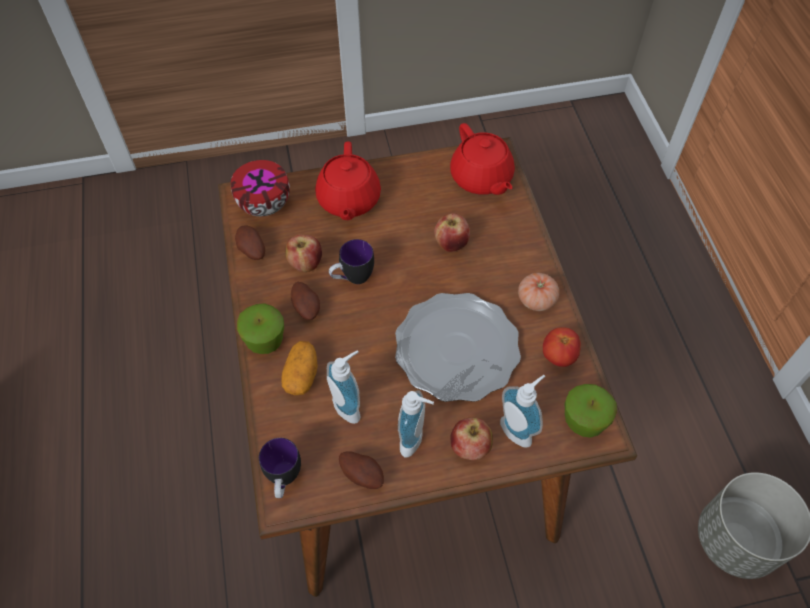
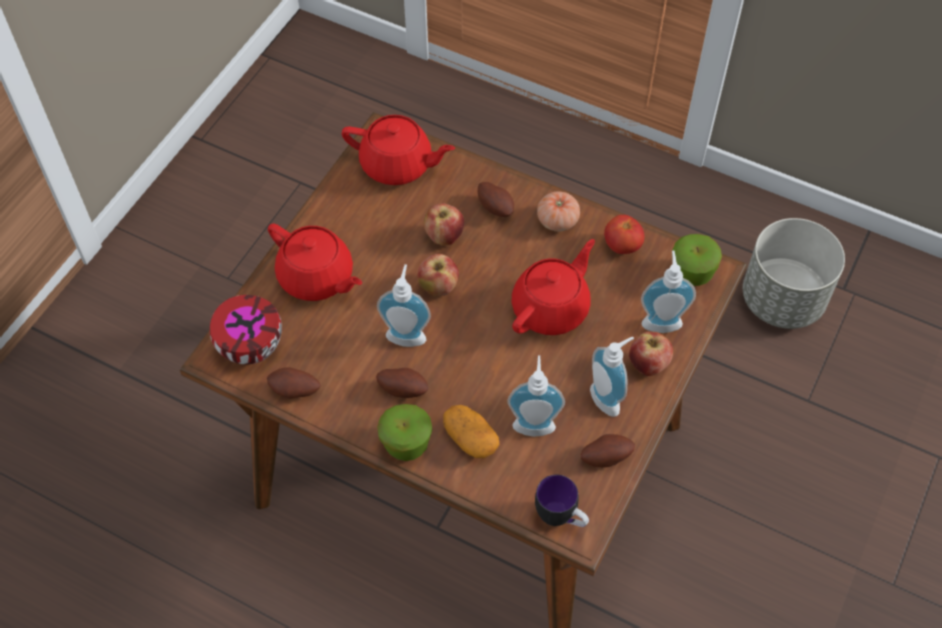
camera: 50 degrees left, 0 degrees up
apple [285,235,322,272] -> apple moved to [417,254,459,296]
mug [329,239,374,284] -> soap dispenser [377,264,431,347]
plate [395,293,521,402] -> red teapot [512,239,595,335]
none -> potato [478,182,514,217]

